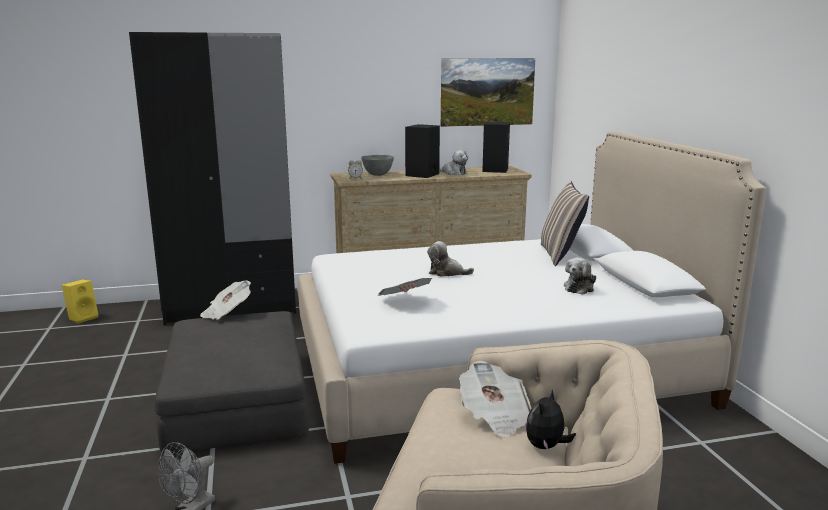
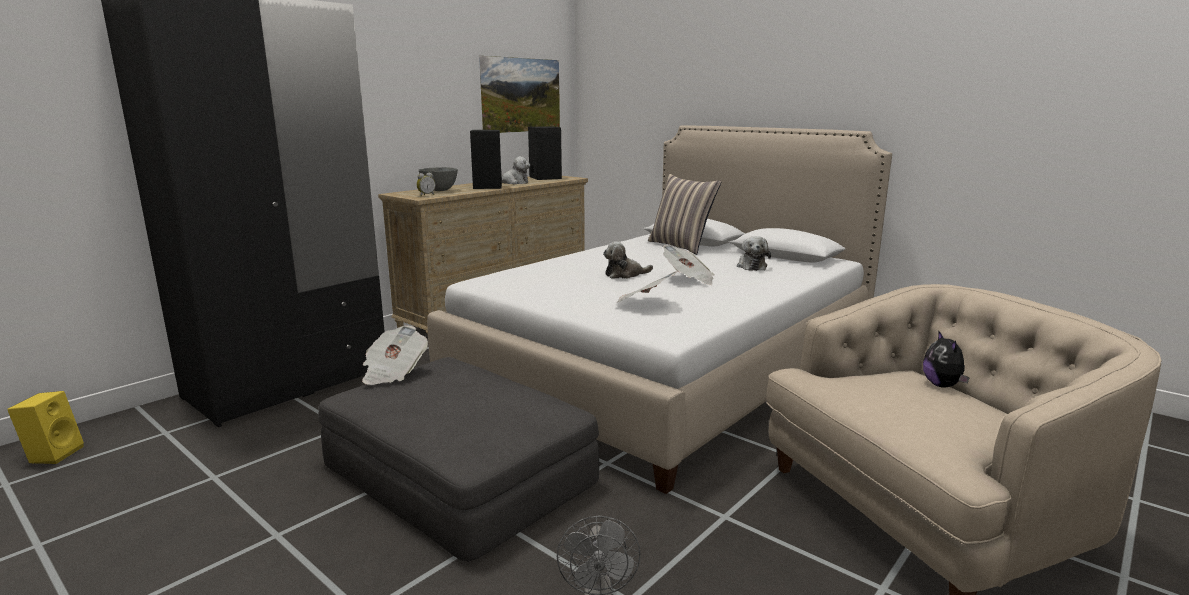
camera: 35 degrees left, 0 degrees up
newspaper [459,361,531,438] -> newspaper moved to [663,245,714,285]

